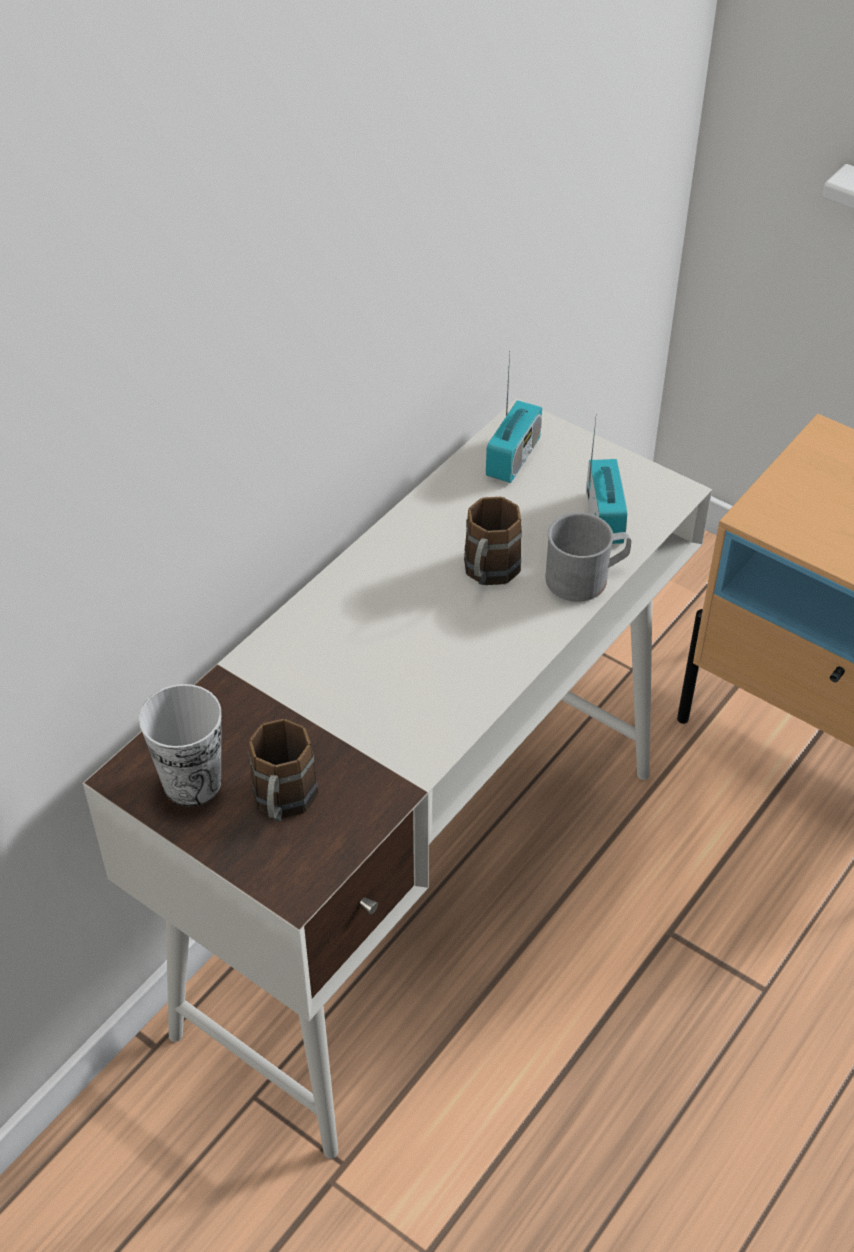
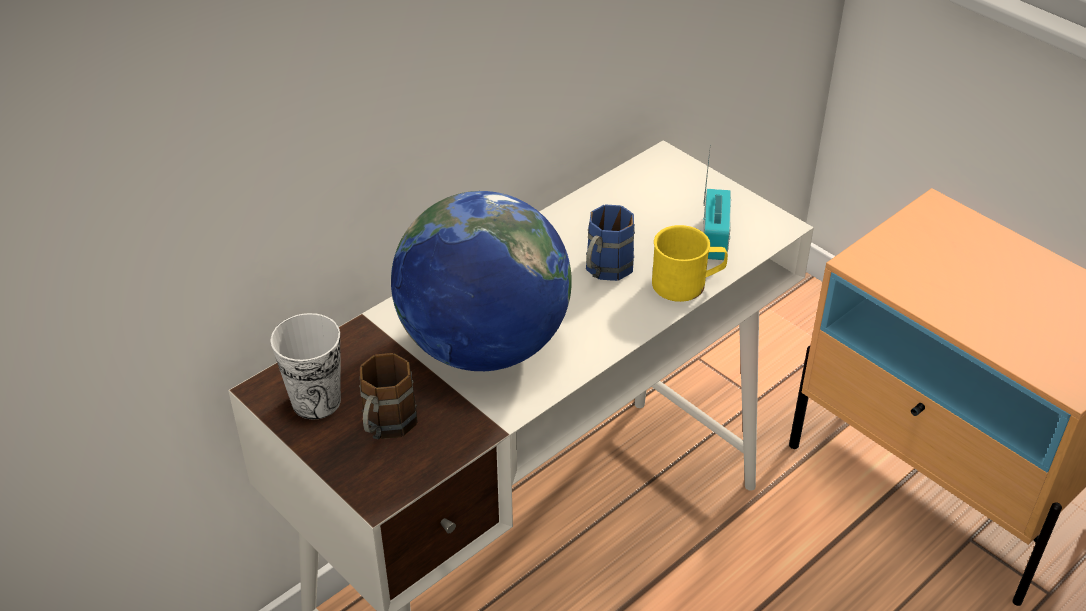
camera: 10 degrees right, 5 degrees down
brown mug [464,497,522,585] -> blue mug [586,204,635,281]
radio [486,351,542,483] -> none
grey mug [546,512,631,602] -> yellow mug [652,225,728,302]
none -> globe [391,191,572,371]

